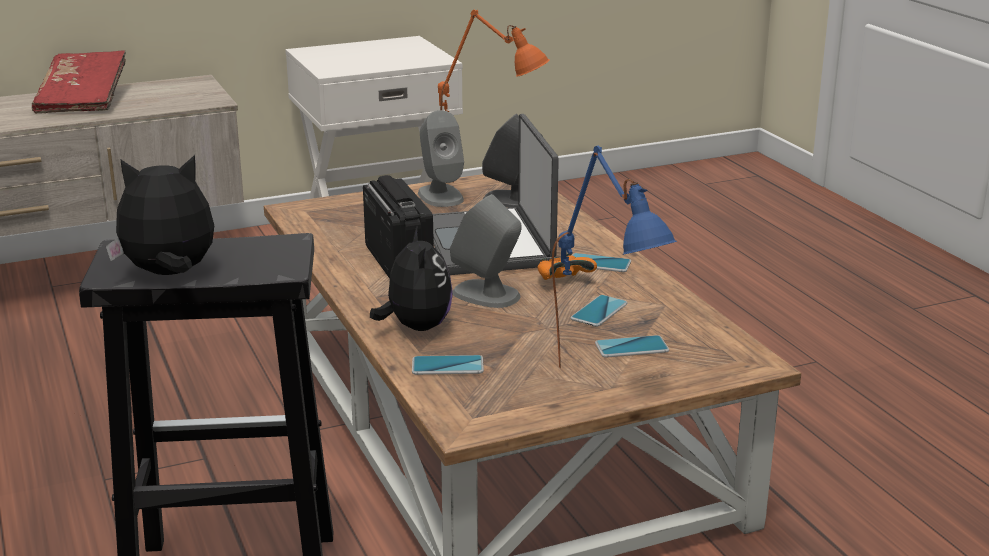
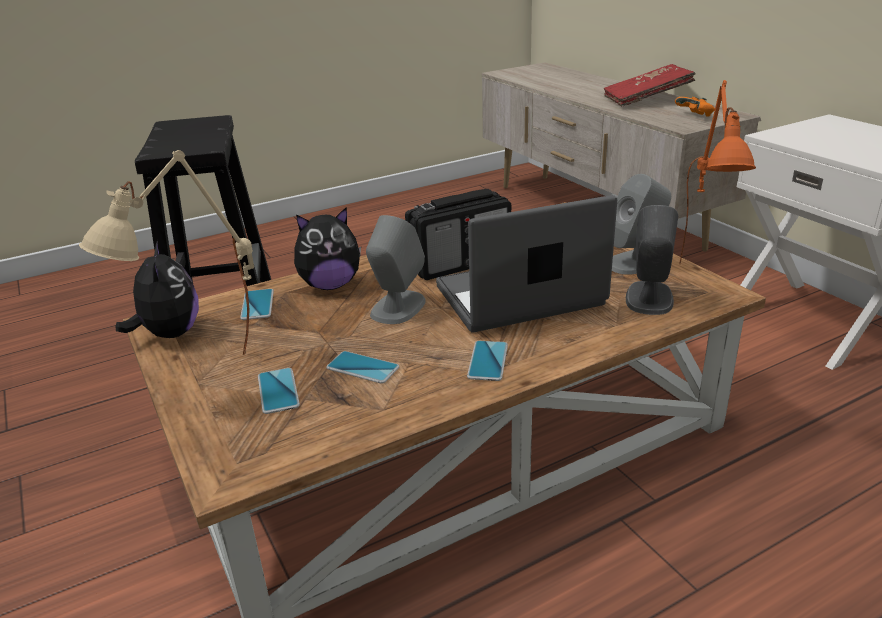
camera: 85 degrees right, 5 degrees up
plush toy [106,155,214,275] -> plush toy moved to [115,240,199,338]
orange game controller [537,254,597,280] -> orange game controller moved to [675,97,715,117]
blue table lamp [551,146,677,368] -> beige table lamp [79,150,254,355]

